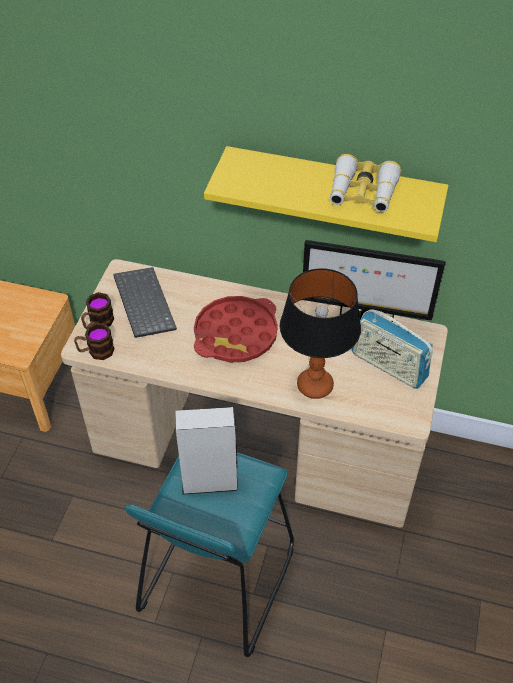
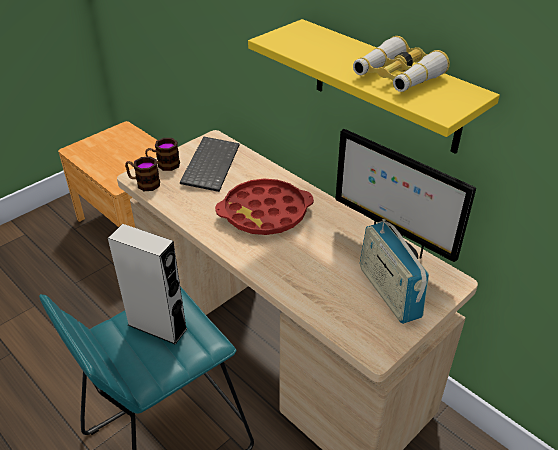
camera: 30 degrees right, 10 degrees down
table lamp [280,268,361,399] -> none

